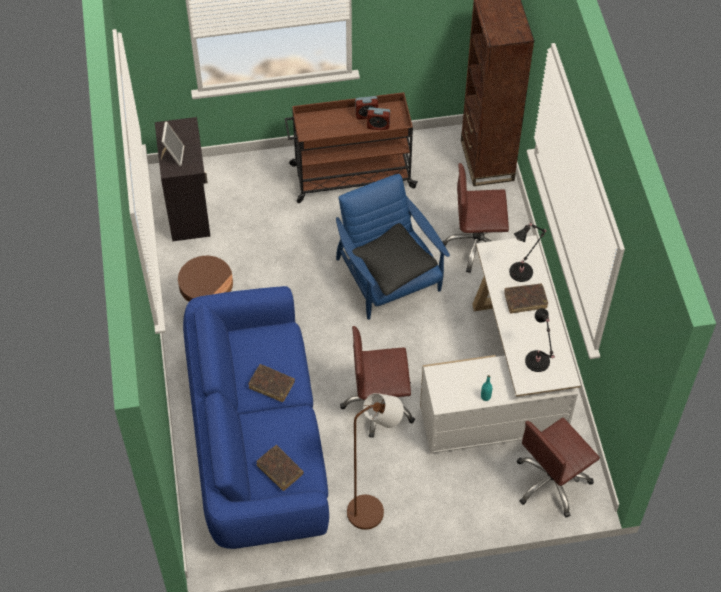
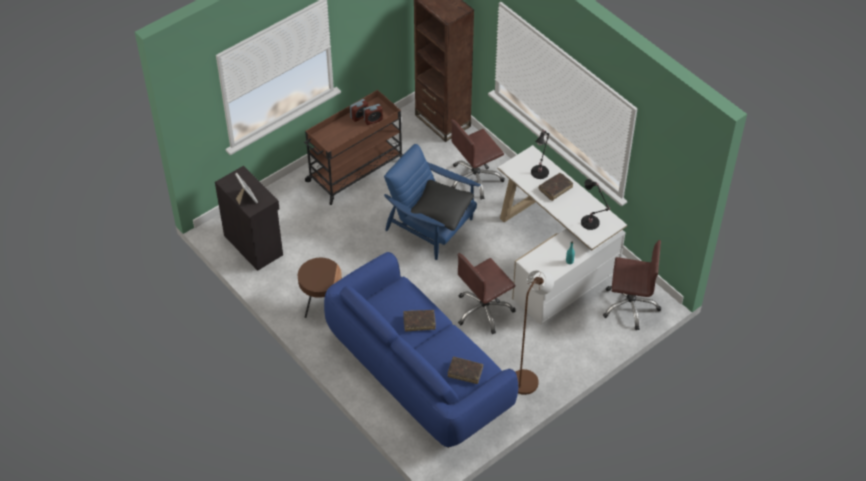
camera: 30 degrees left, 5 degrees down
brown office chair [517,418,600,517] -> brown office chair turned 105 degrees counterclockwise [603,240,661,330]

